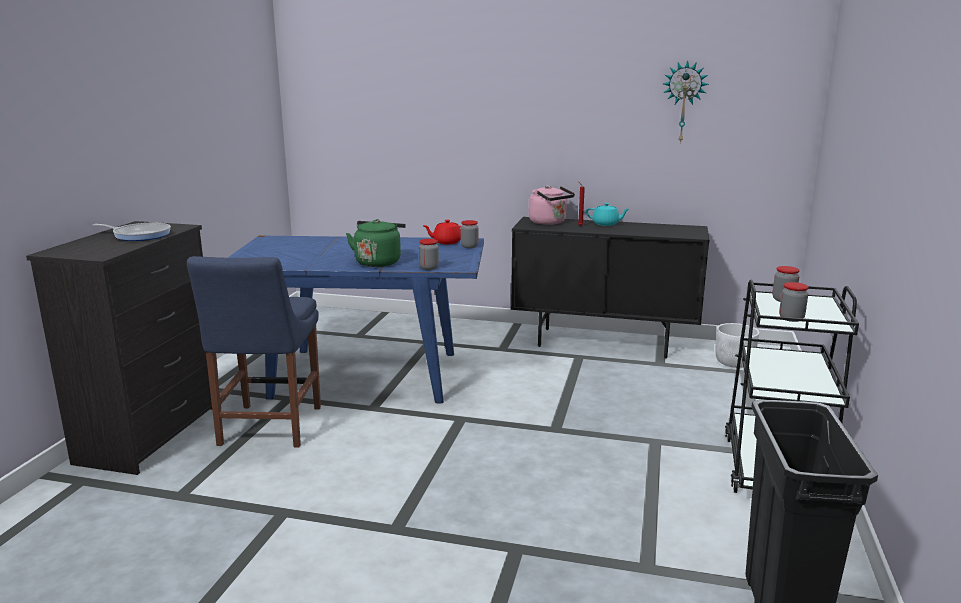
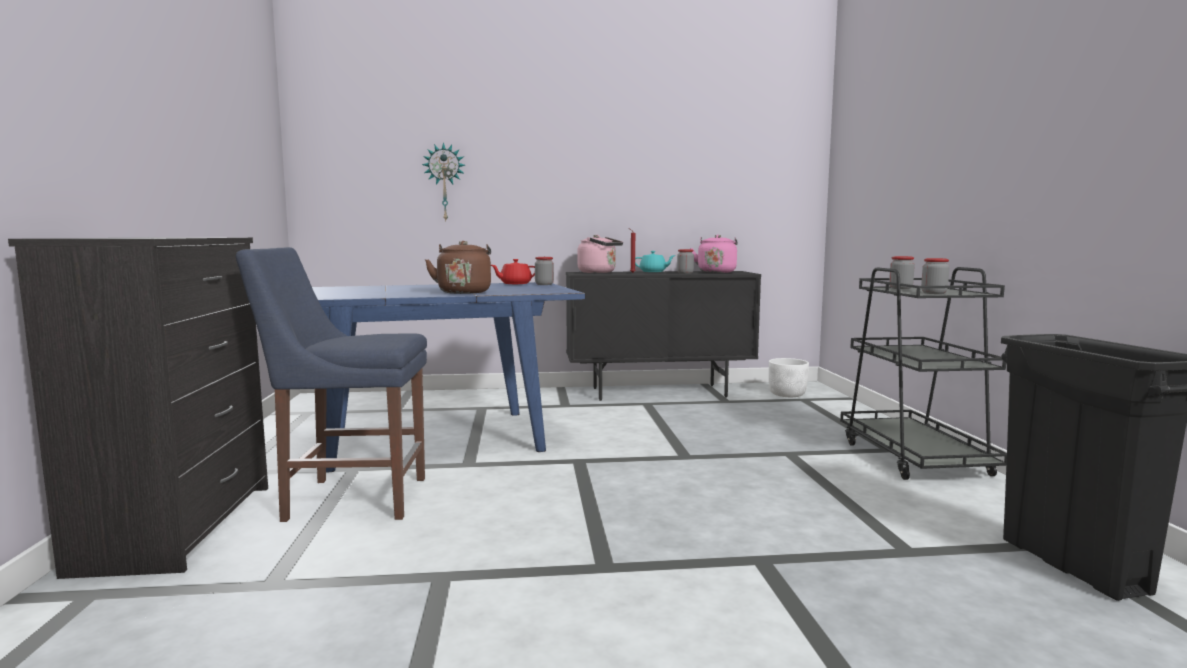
camera: 20 degrees left, 10 degrees down
frying pan [93,223,171,241] -> none
blue chair [187,256,321,447] -> blue chair turned 105 degrees clockwise [236,247,427,522]
green kettle [346,219,406,267] -> brown kettle [425,241,491,294]
jar [419,239,439,270] -> jar moved to [677,249,694,274]
wall clock [663,60,709,144] -> wall clock moved to [422,142,465,221]
none -> pink kettle [690,235,738,273]

